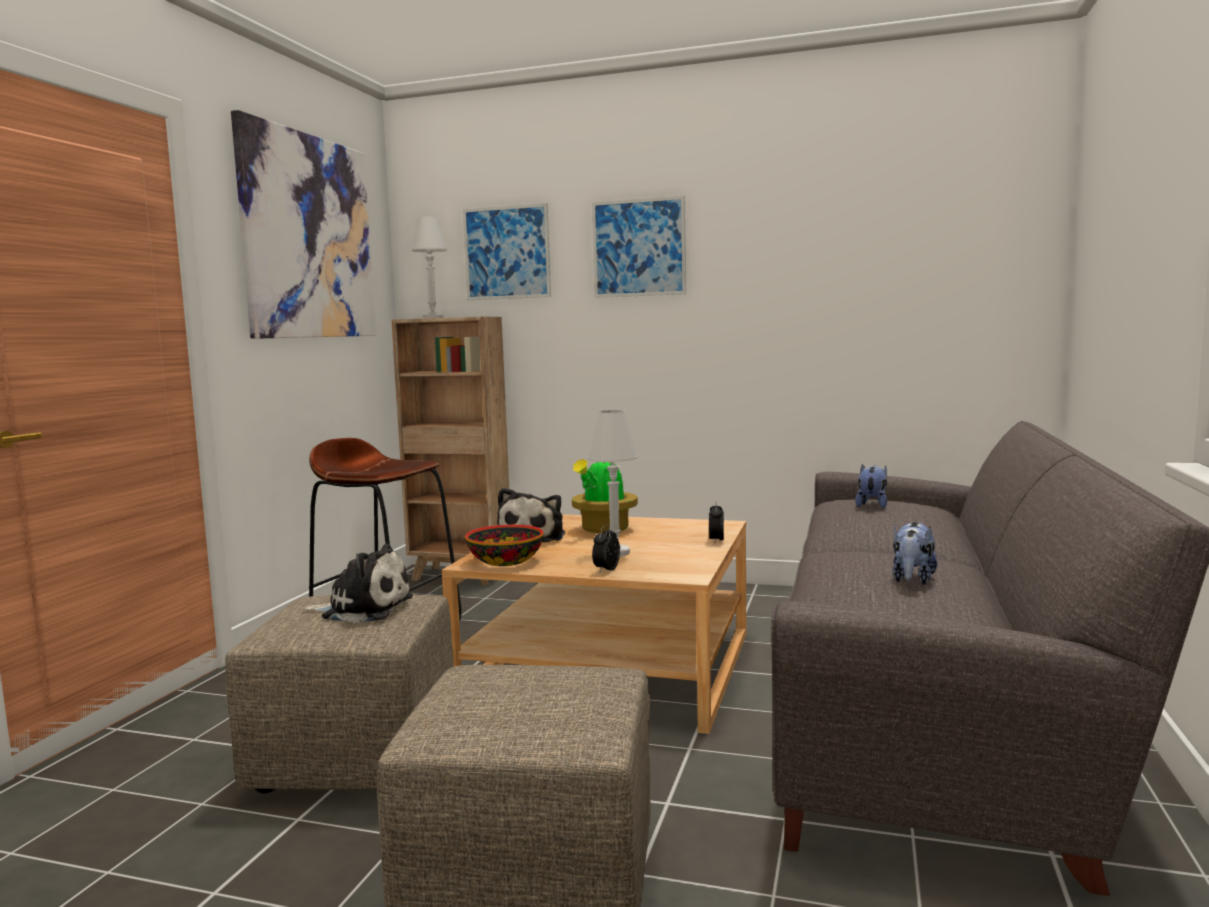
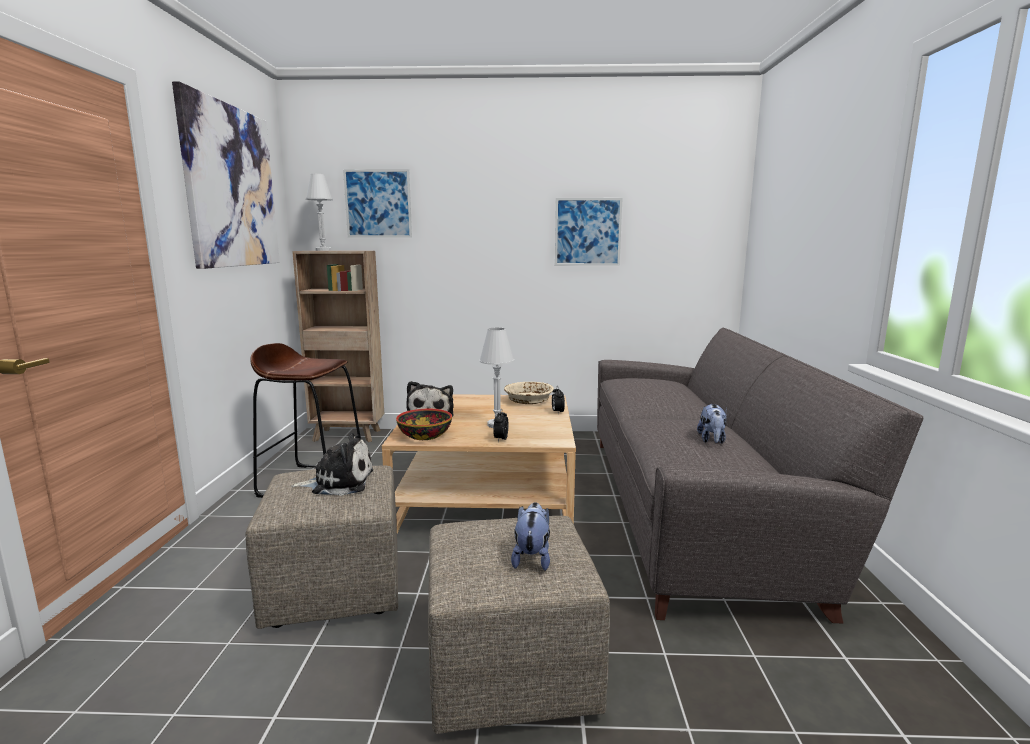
camera: 15 degrees left, 5 degrees up
potted plant [572,459,638,533] -> none
picture [592,196,686,298] -> picture moved to [555,198,622,265]
plush toy [855,464,887,508] -> plush toy moved to [511,502,550,571]
none -> beige bowl [504,382,554,404]

